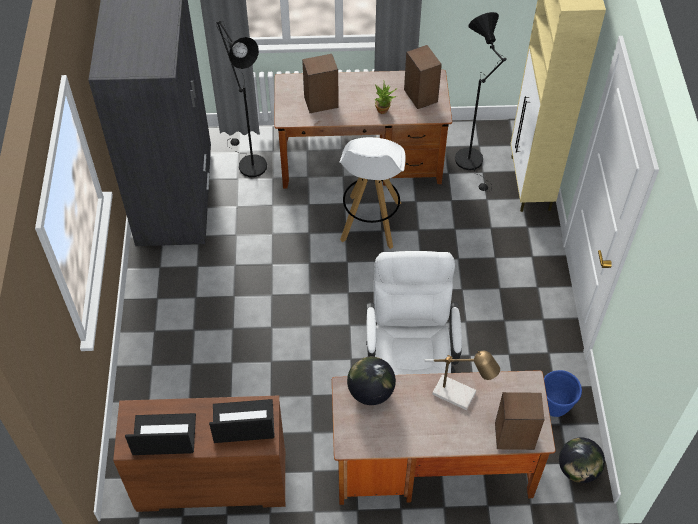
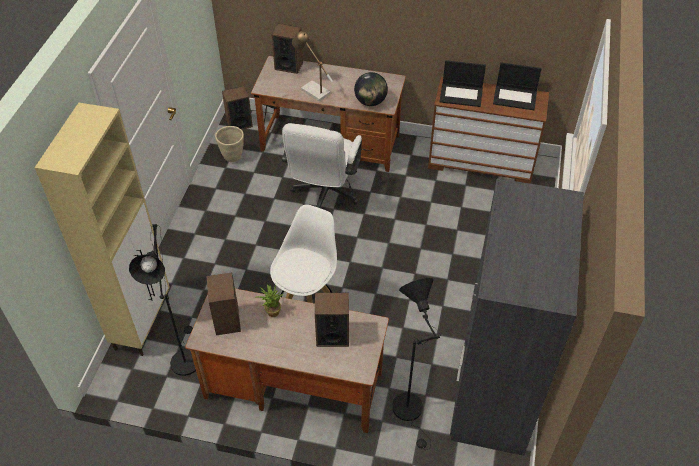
camera: 165 degrees left, 5 degrees down
blue planter [544,370,582,417] -> beige planter [215,126,244,162]
globe [559,437,605,483] -> speaker [222,86,253,130]

